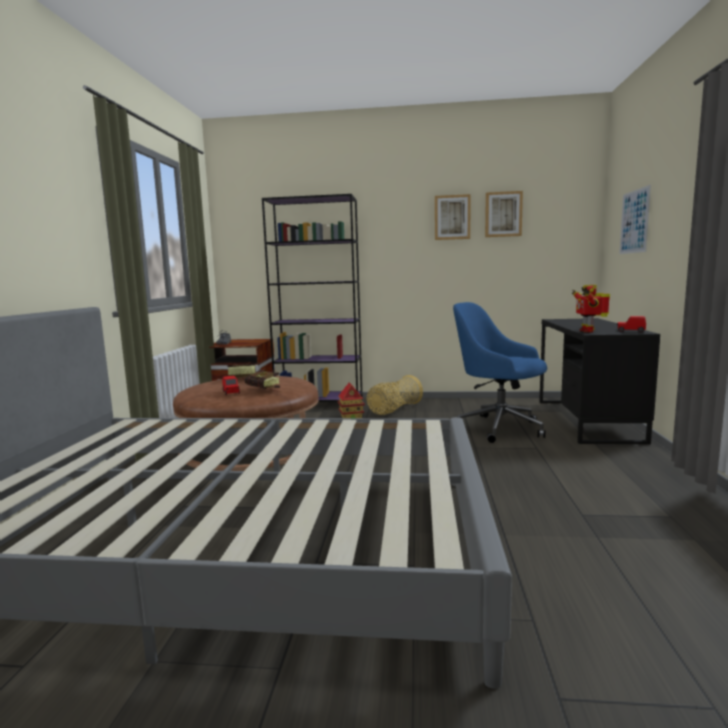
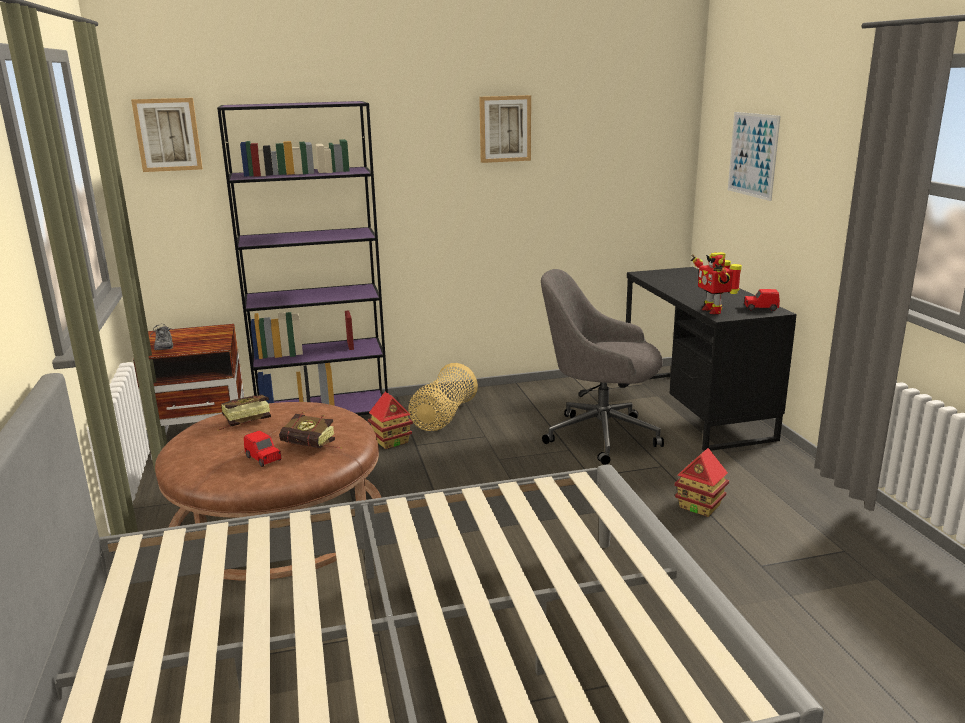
camera: 20 degrees left, 10 degrees up
blue office chair [453,302,547,443] -> grey office chair [541,269,664,465]
picture [485,191,523,237] -> picture moved to [131,98,203,172]
none -> toy house [674,448,729,517]

